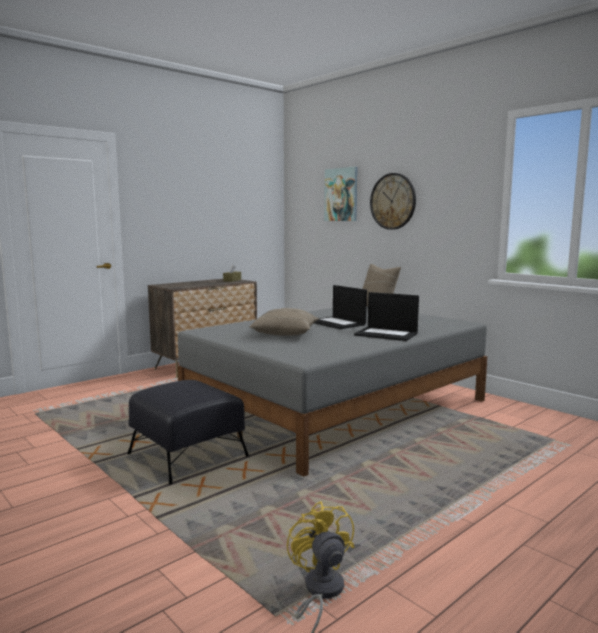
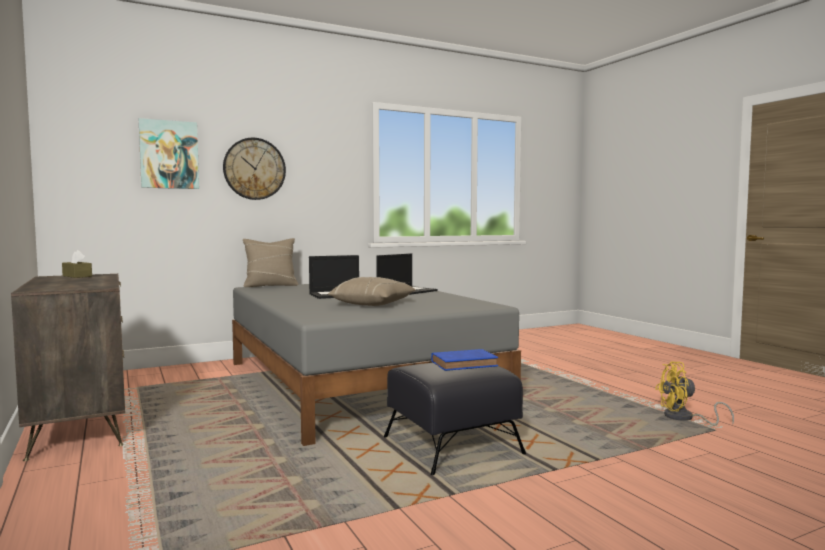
camera: 75 degrees left, 5 degrees down
none -> blue book [431,349,498,371]

